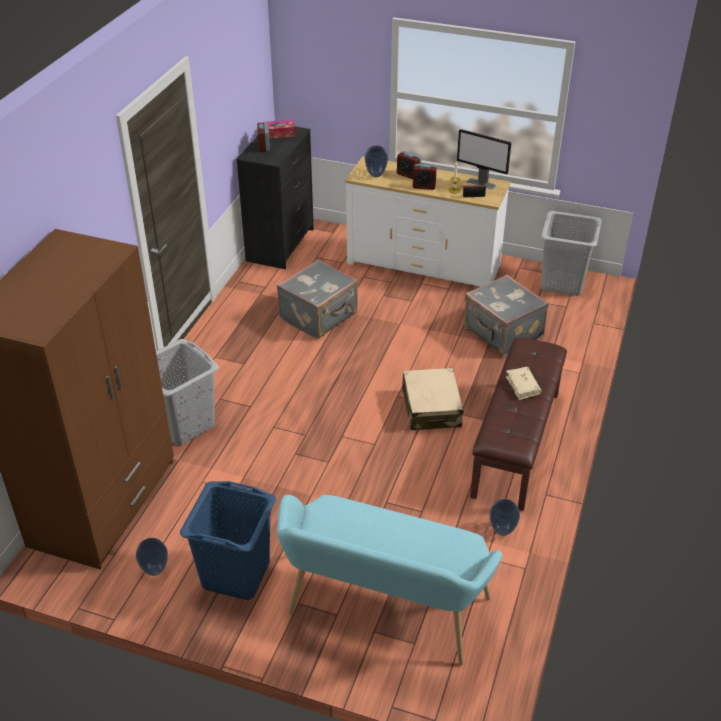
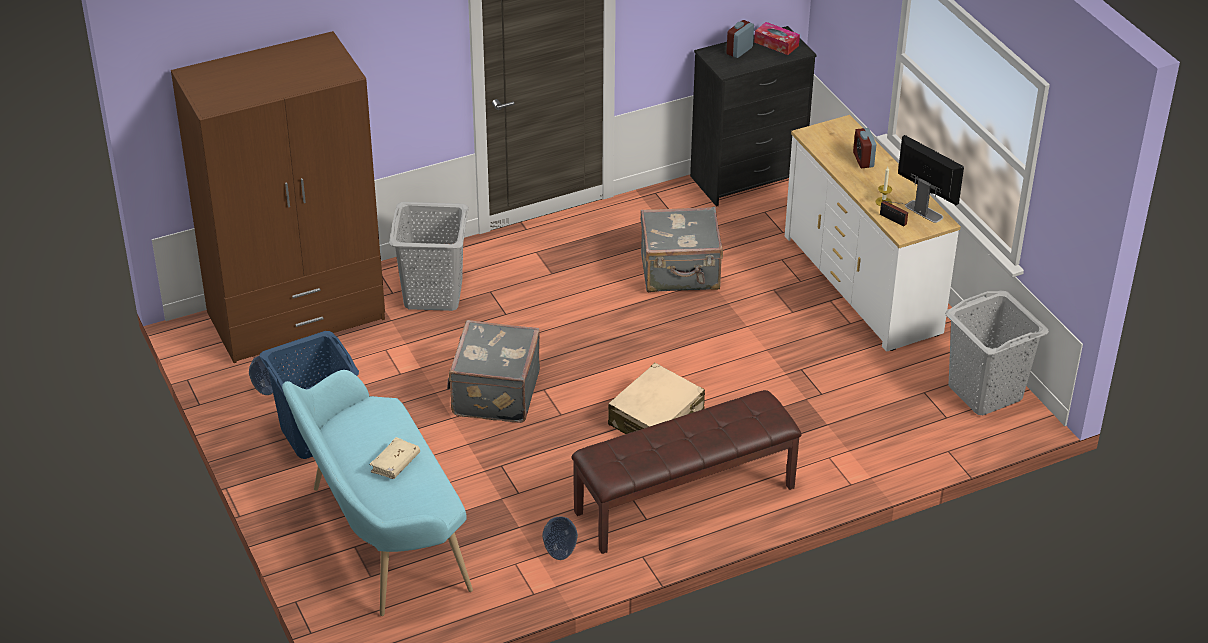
camera: 45 degrees right, 0 degrees up
vase [365,146,388,177] -> none
alarm clock [413,164,437,190] -> none
monitor [457,129,511,190] -> monitor turned 150 degrees clockwise [898,135,964,223]
grey suitcase [464,275,549,356] -> grey suitcase moved to [447,320,540,423]
beige book [506,367,541,400] -> beige book moved to [369,437,420,479]

